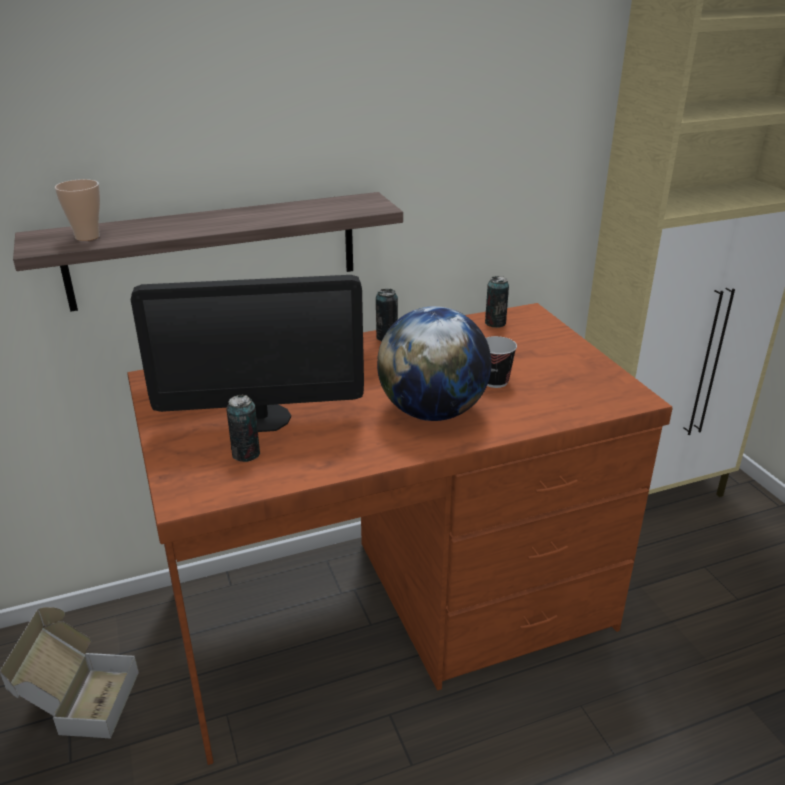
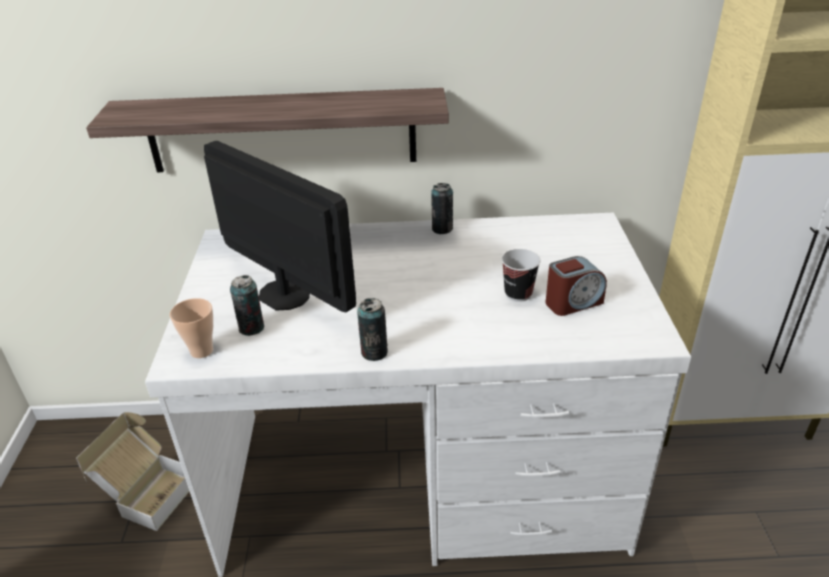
camera: 20 degrees right, 5 degrees up
cup [55,179,100,241] -> cup moved to [170,298,213,358]
brown desk [127,303,673,765] -> white desk [145,213,691,577]
monitor [131,275,364,432] -> monitor turned 150 degrees counterclockwise [204,141,356,312]
globe [377,306,491,421] -> none
can [485,276,509,328] -> can moved to [357,298,388,361]
none -> alarm clock [545,256,607,316]

